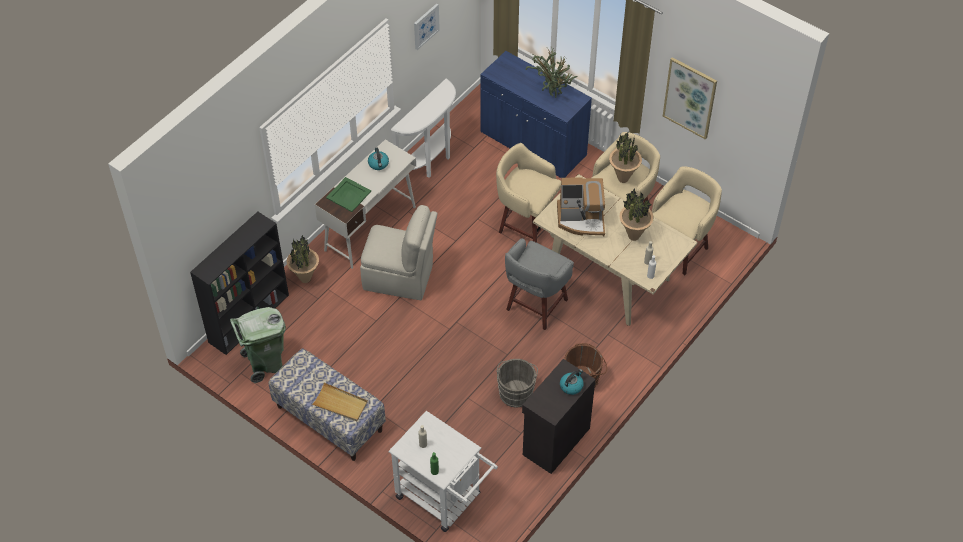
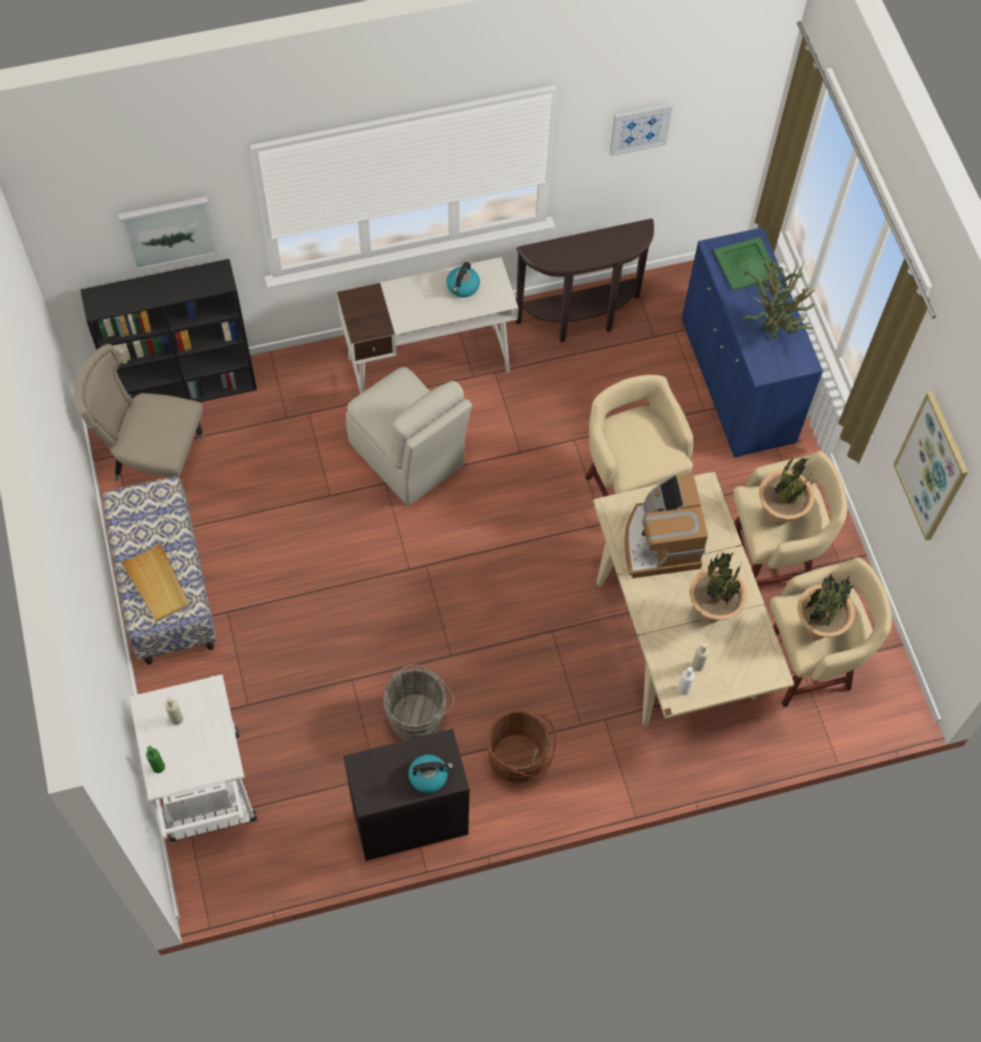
camera: 35 degrees right, 10 degrees up
green trash can [230,307,286,383] -> beige chair [74,344,204,482]
potted plant [286,235,319,283] -> potted plant moved to [797,573,855,640]
green tray [326,177,371,212] -> green tray moved to [713,237,780,291]
white console table [391,78,456,178] -> brown console table [516,219,654,342]
grey stool [505,238,574,330] -> none
coffee machine [557,177,605,236] -> coffee machine turned 45 degrees clockwise [624,473,708,578]
none -> picture [118,196,219,272]

